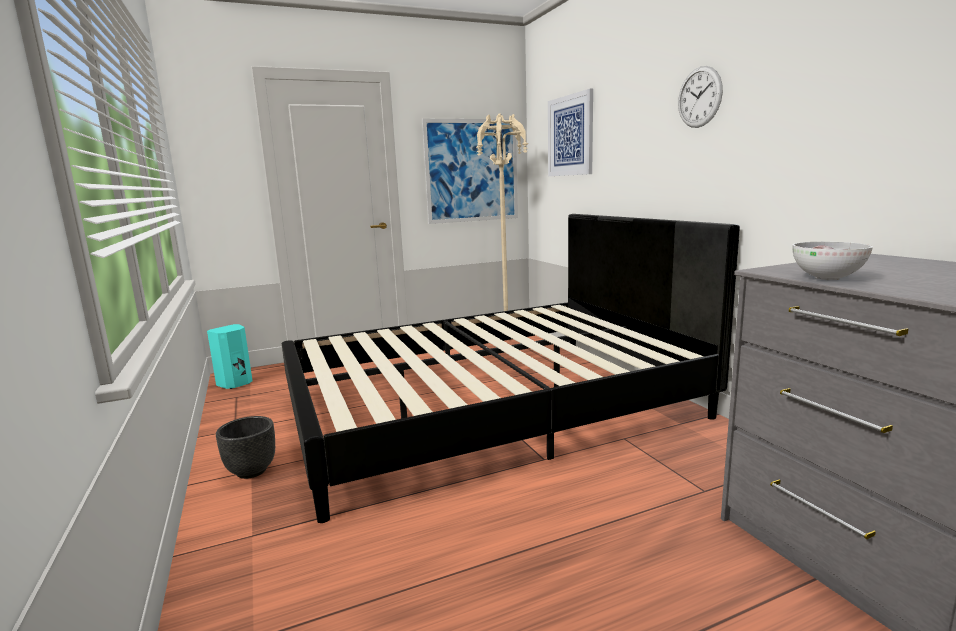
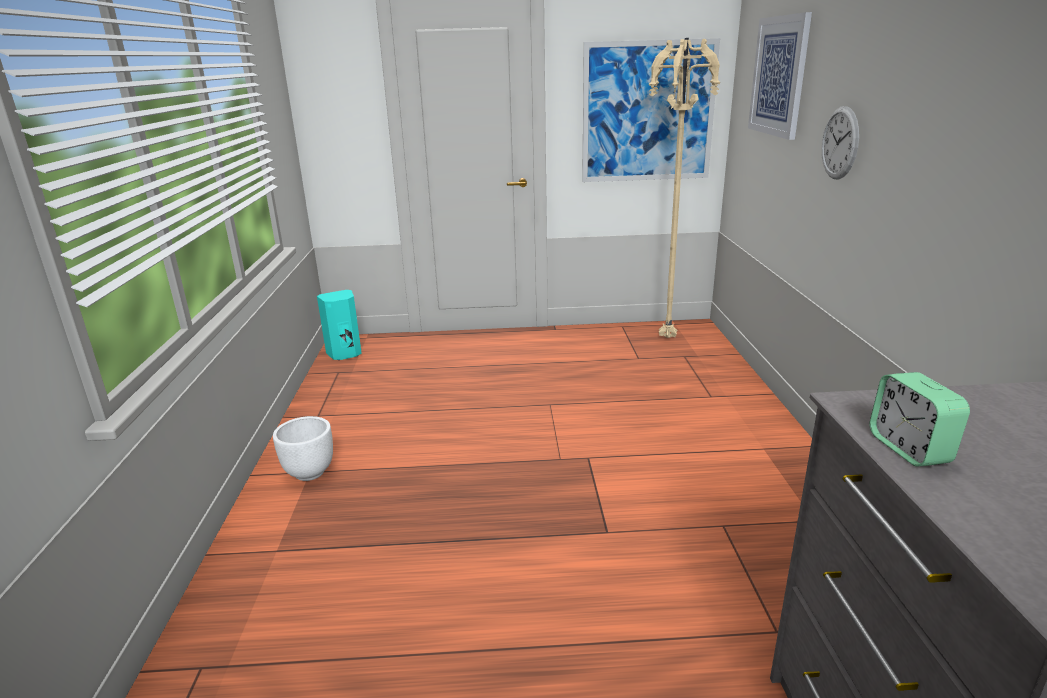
camera: 20 degrees right, 10 degrees up
black planter [216,416,275,479] -> white planter [273,416,333,481]
black bed [282,214,740,523] -> none
wall clock [678,66,723,128] -> wall clock moved to [821,106,859,179]
bowl [792,242,873,280] -> alarm clock [869,372,970,466]

